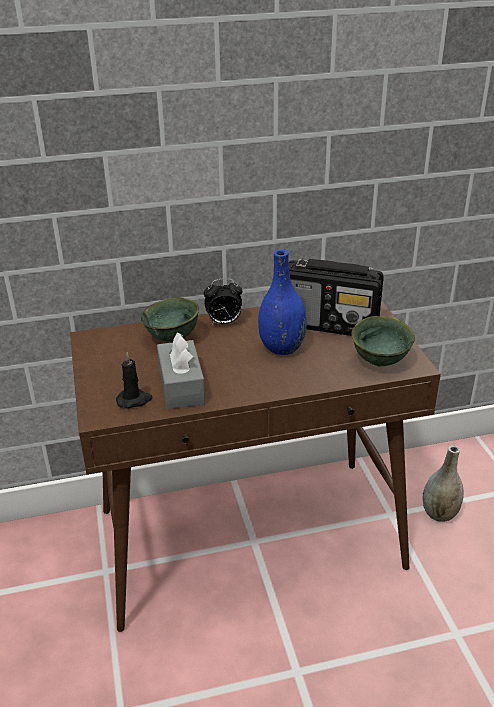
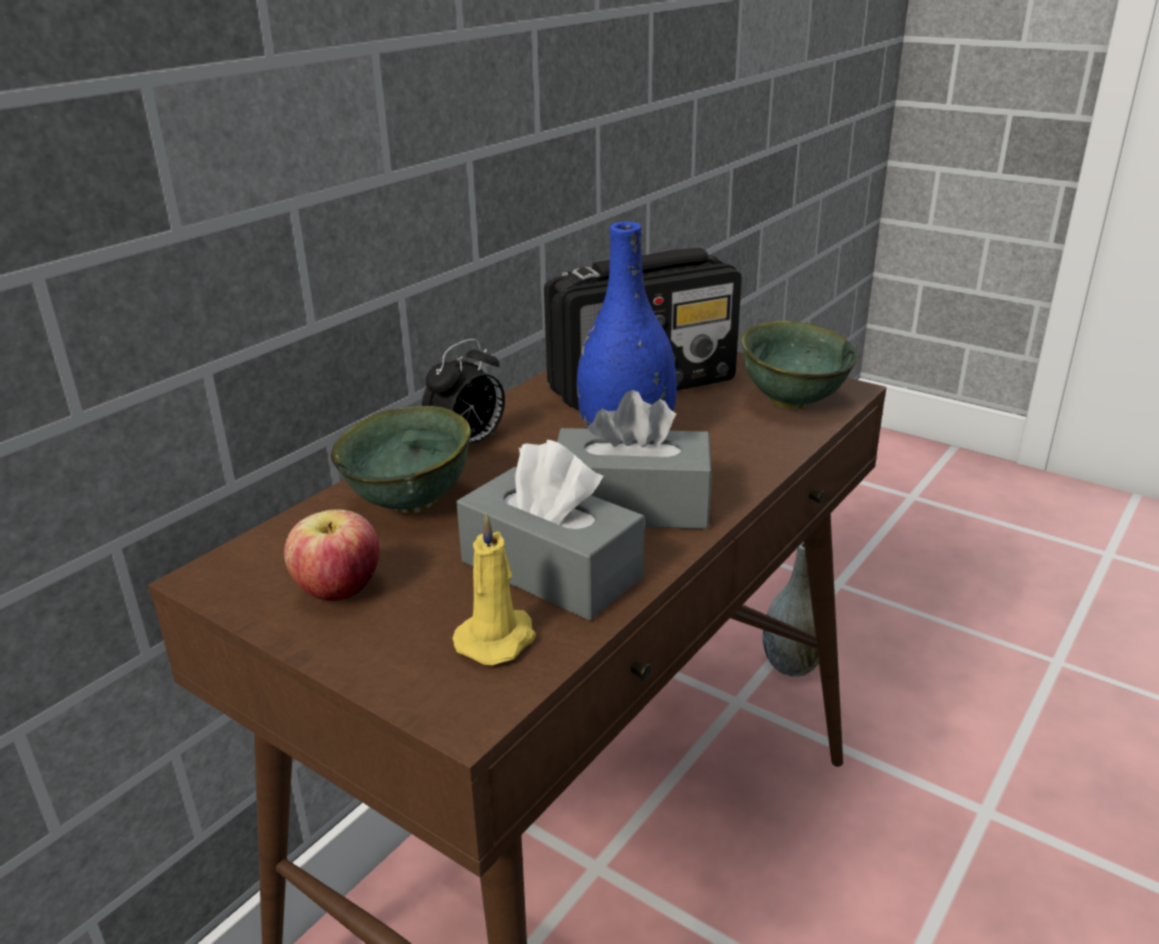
camera: 40 degrees left, 5 degrees down
black candle [116,352,152,409] -> yellow candle [452,513,536,665]
none -> apple [284,510,379,601]
none -> grey tissue box [557,390,712,529]

